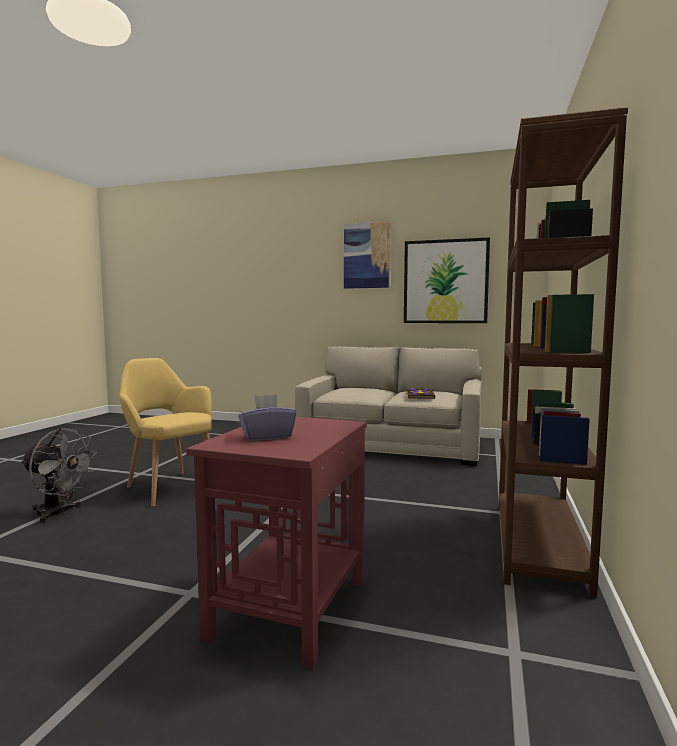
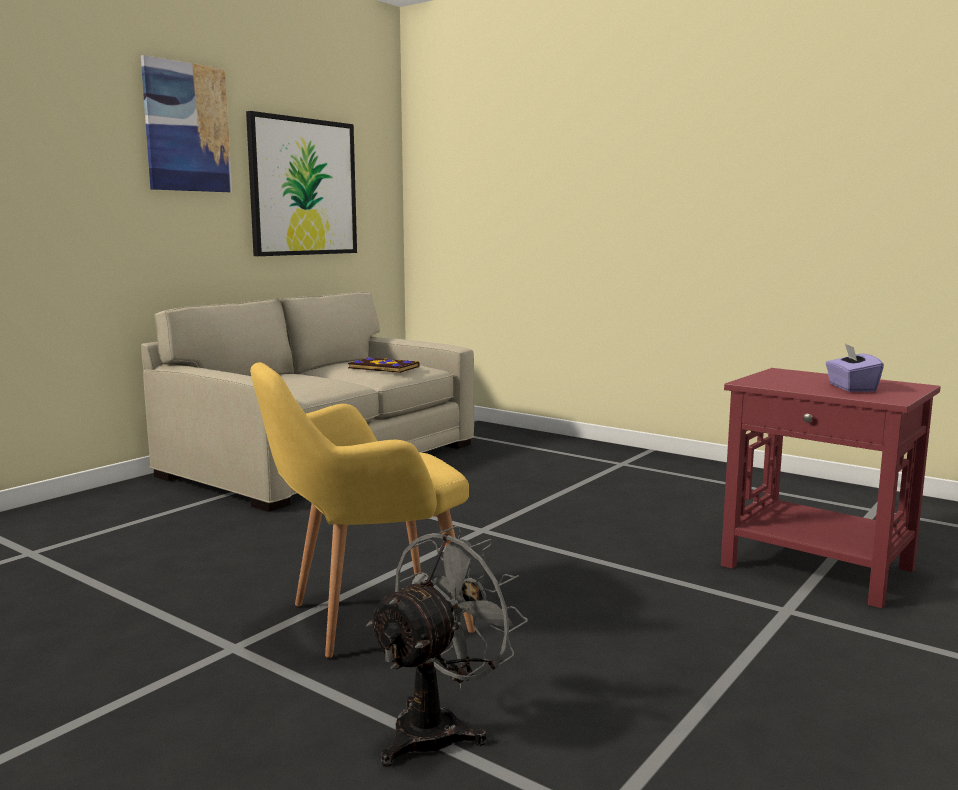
camera: 70 degrees left, 5 degrees up
brown bookcase [499,107,628,598] -> none

